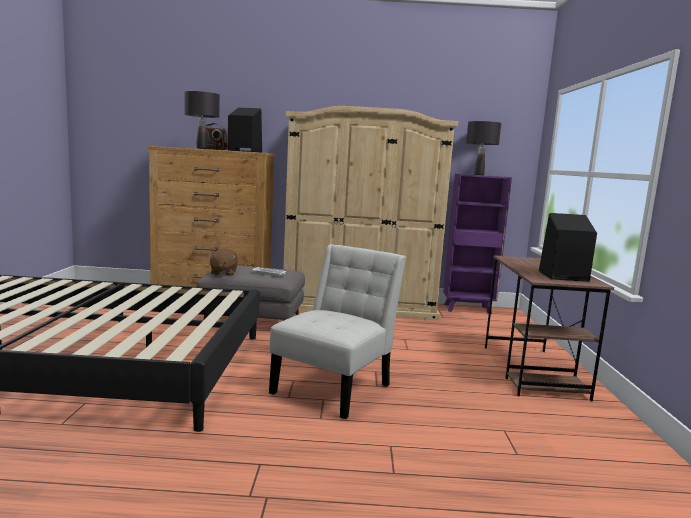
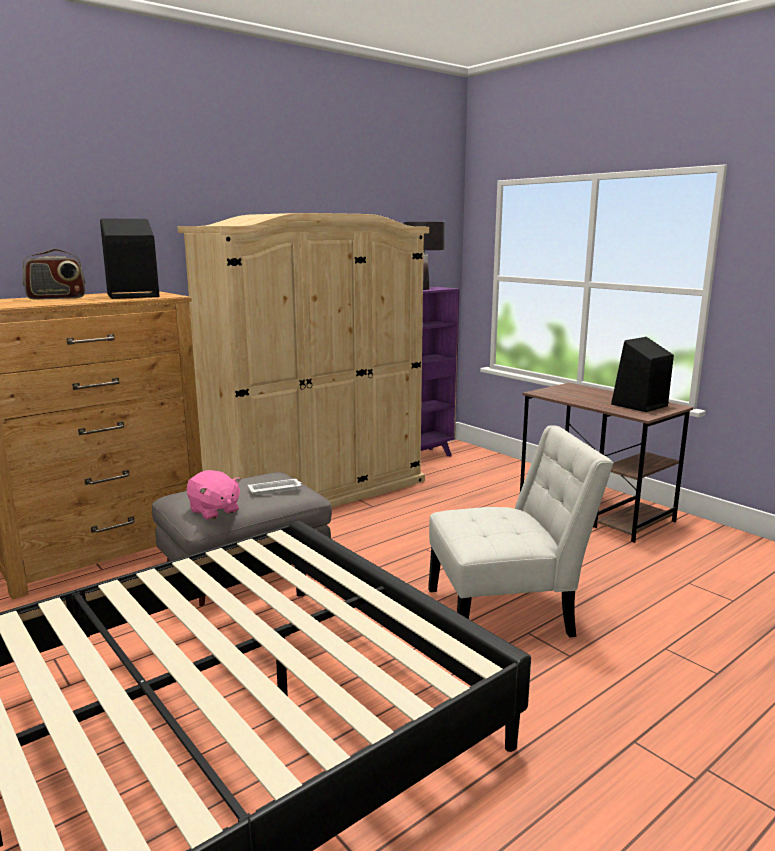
camera: 40 degrees left, 5 degrees up
black table lamp [185,91,220,149] -> none
brown plush toy [208,249,238,276] -> pink plush toy [187,470,241,520]
white chair [269,244,406,419] -> white chair turned 90 degrees clockwise [428,425,613,637]

